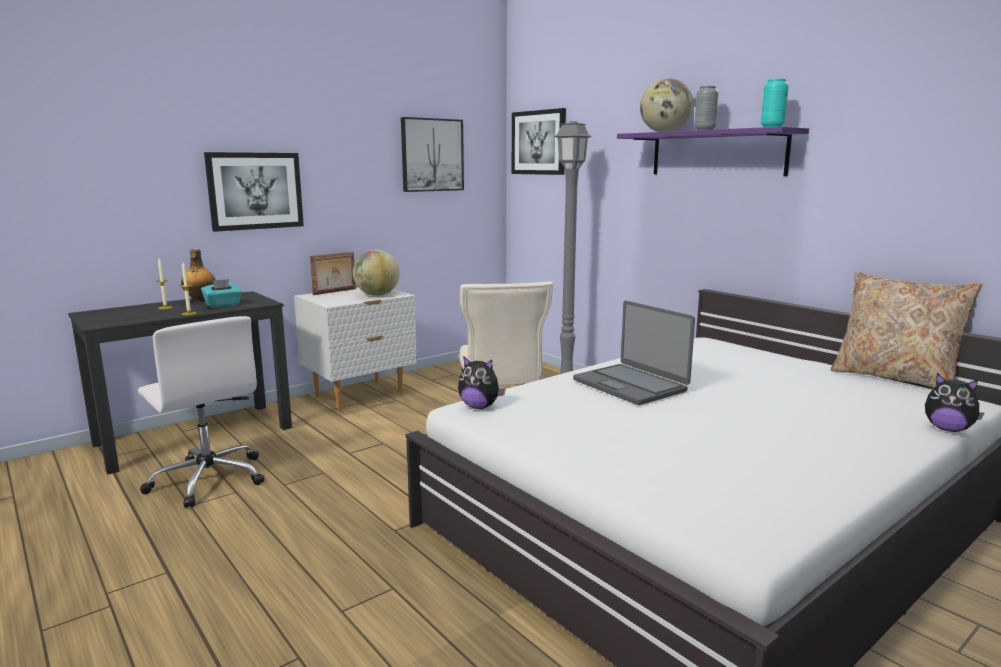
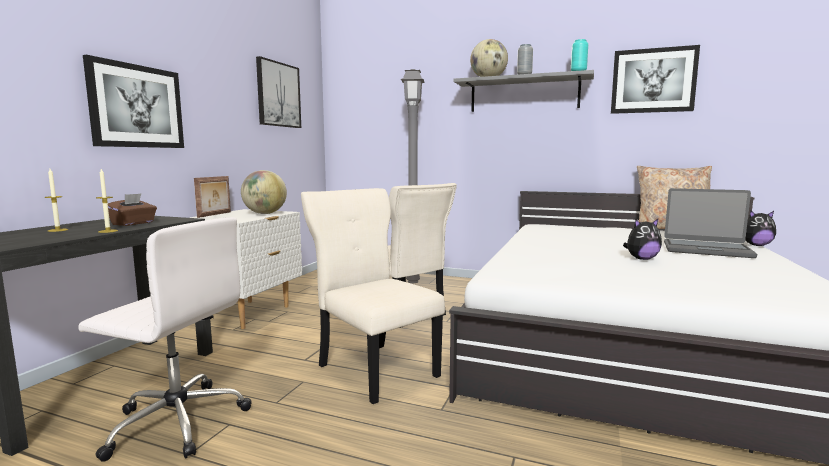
camera: 30 degrees left, 5 degrees down
bottle [181,249,216,302] -> none
turquoise tissue box [201,279,242,308] -> brown tissue box [108,193,157,226]
plush toy [458,356,506,409] -> plush toy moved to [623,219,662,260]
picture [512,108,566,175] -> picture moved to [611,45,700,114]
laptop [573,301,695,405] -> laptop moved to [664,188,757,258]
purple shelf [617,127,809,176] -> grey shelf [453,70,594,112]
none -> beige chair [301,188,445,404]

